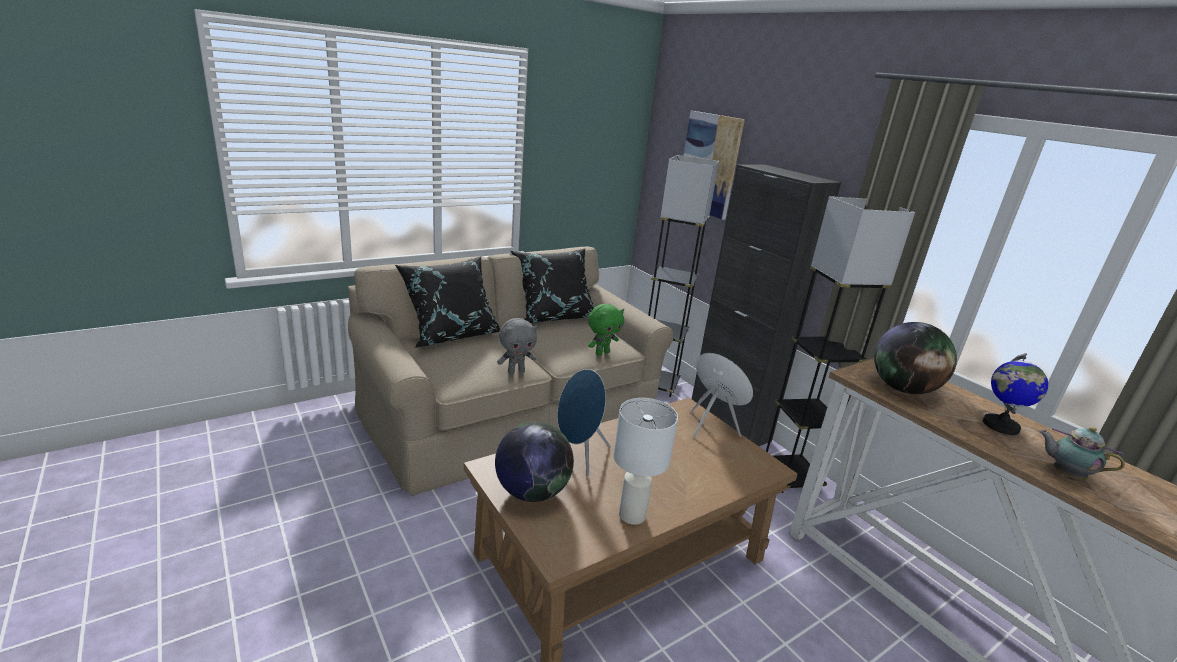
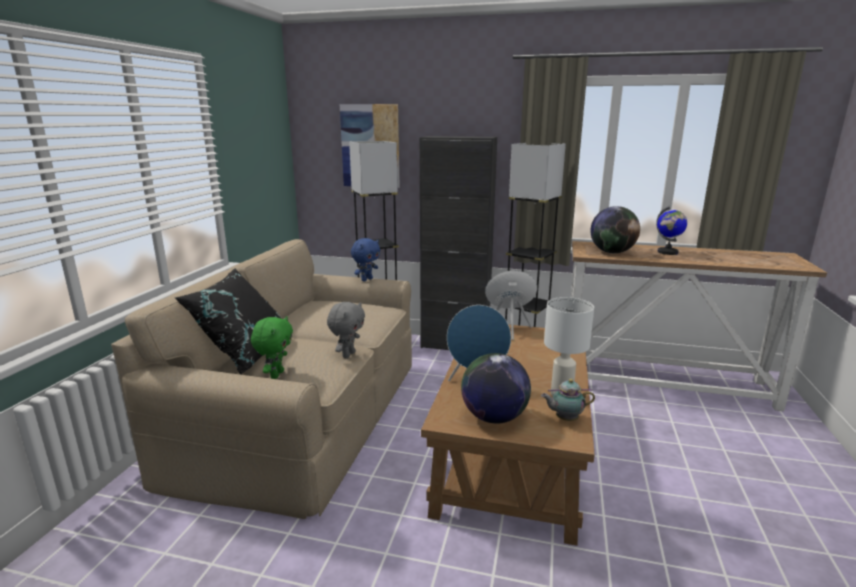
camera: 40 degrees left, 5 degrees down
black pillow [511,249,594,323] -> none
green plush toy [588,304,624,356] -> green plush toy moved to [251,316,293,379]
teapot [1040,427,1125,480] -> teapot moved to [541,379,595,421]
none -> blue plush toy [351,238,380,281]

